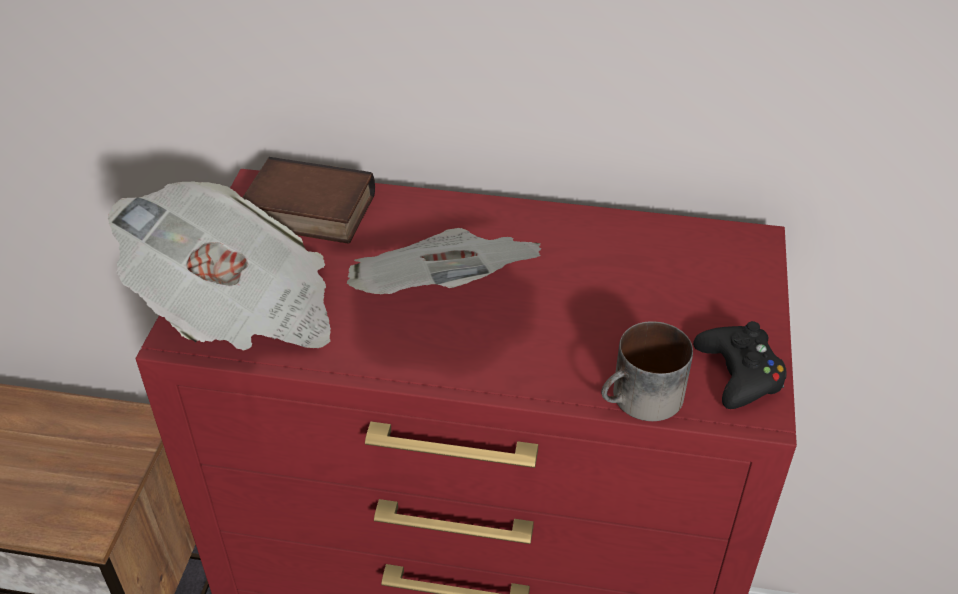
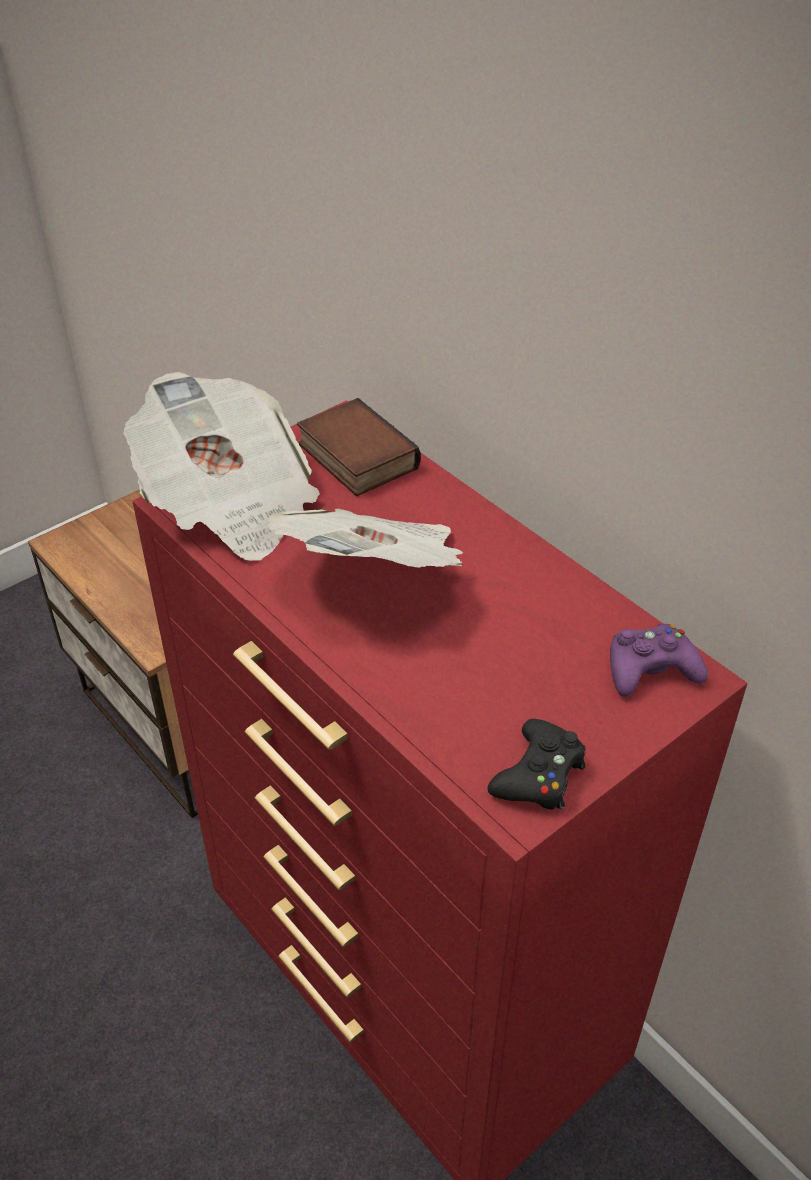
camera: 40 degrees right, 0 degrees up
mug [601,321,693,421] -> none
none -> purple game controller [610,624,708,696]

